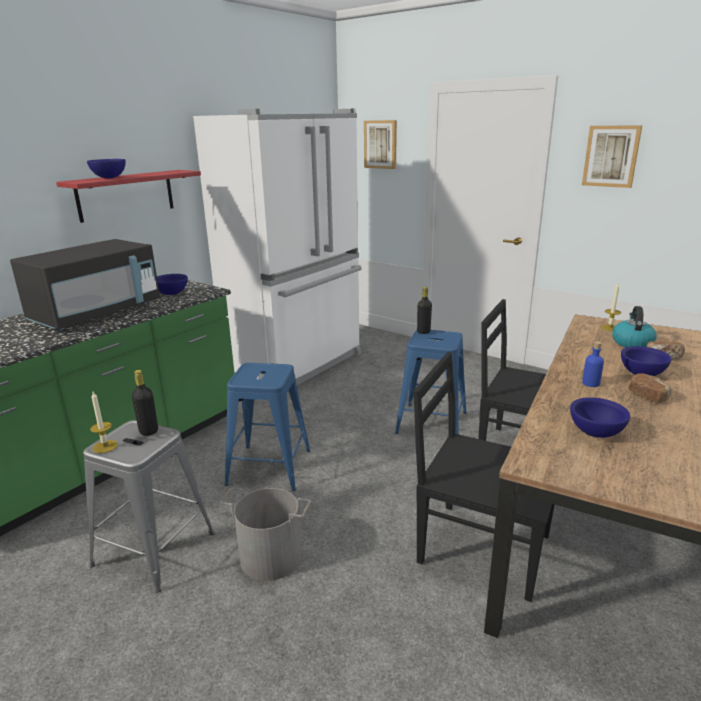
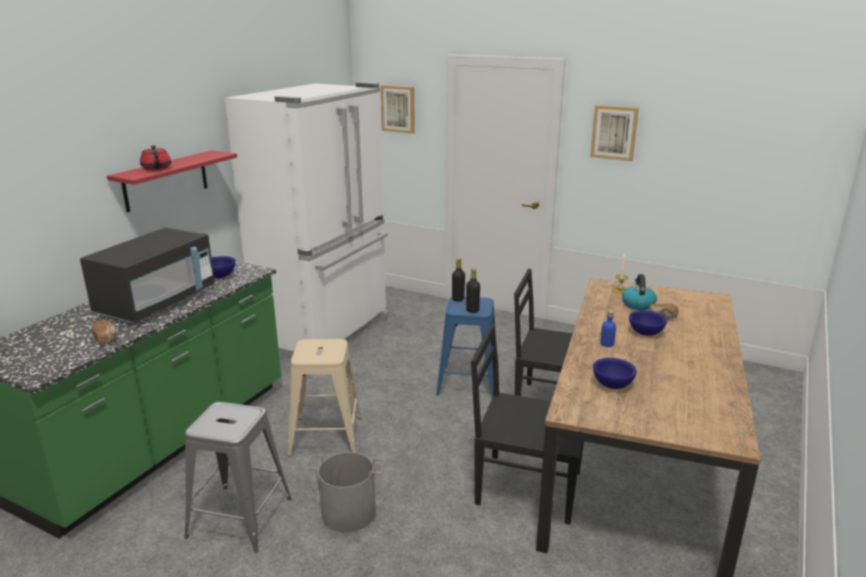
camera: 10 degrees left, 0 degrees up
blue bowl [87,159,126,179] -> red teapot [140,145,171,170]
candle [90,392,118,453] -> none
black bottle [132,370,158,436] -> black bottle moved to [466,268,480,313]
blue stool [225,363,310,491] -> beige stool [288,339,361,456]
bread [628,373,671,403] -> bread moved to [91,320,116,344]

